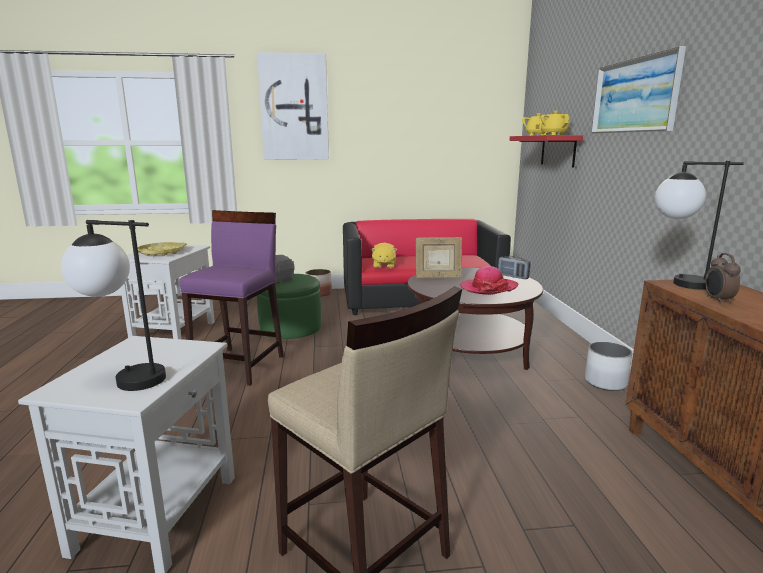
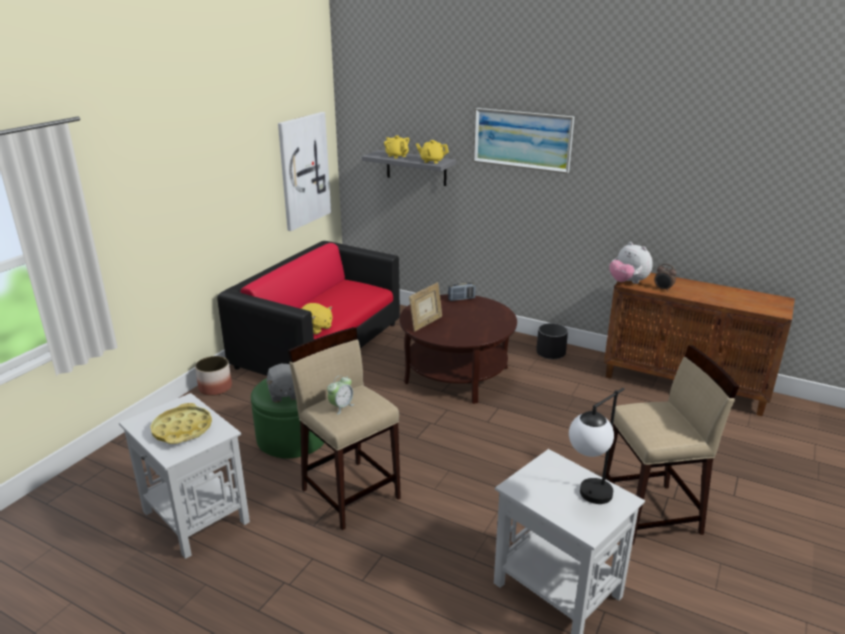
camera: 55 degrees left, 10 degrees up
purple stool [179,210,283,386] -> beige stool [288,327,401,530]
picture [257,52,329,160] -> picture moved to [278,112,331,231]
hat [460,266,518,295] -> none
red shelf [509,135,583,168] -> grey shelf [362,150,456,186]
white planter [585,342,632,391] -> black planter [536,323,568,359]
table lamp [655,161,744,290] -> plush toy [609,242,653,284]
none -> alarm clock [327,375,354,415]

